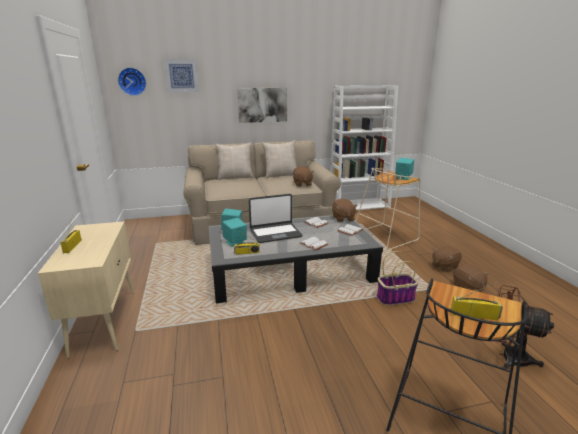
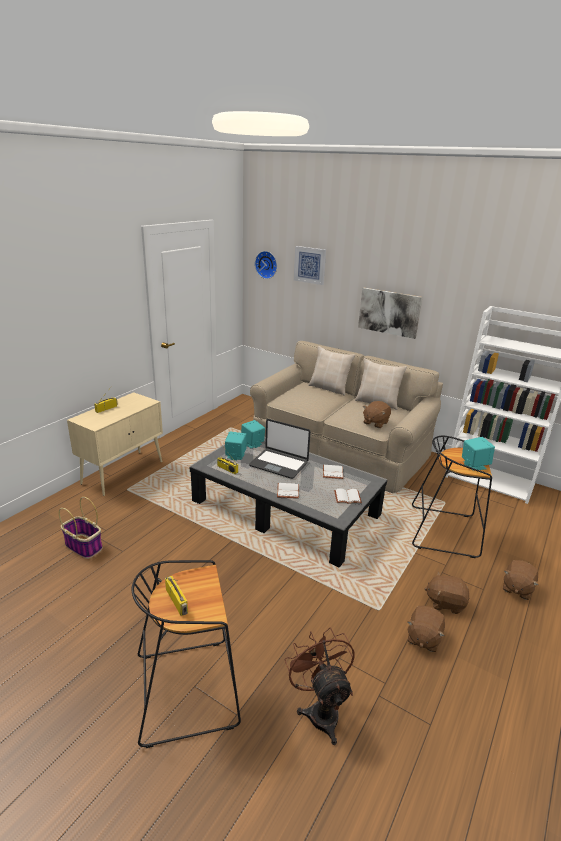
camera: 45 degrees right, 5 degrees up
brown plush toy [332,199,358,222] -> brown plush toy moved to [503,560,538,600]
beige stool [356,168,420,250] -> black stool [412,436,492,558]
basket [377,251,418,305] -> basket moved to [59,497,103,559]

